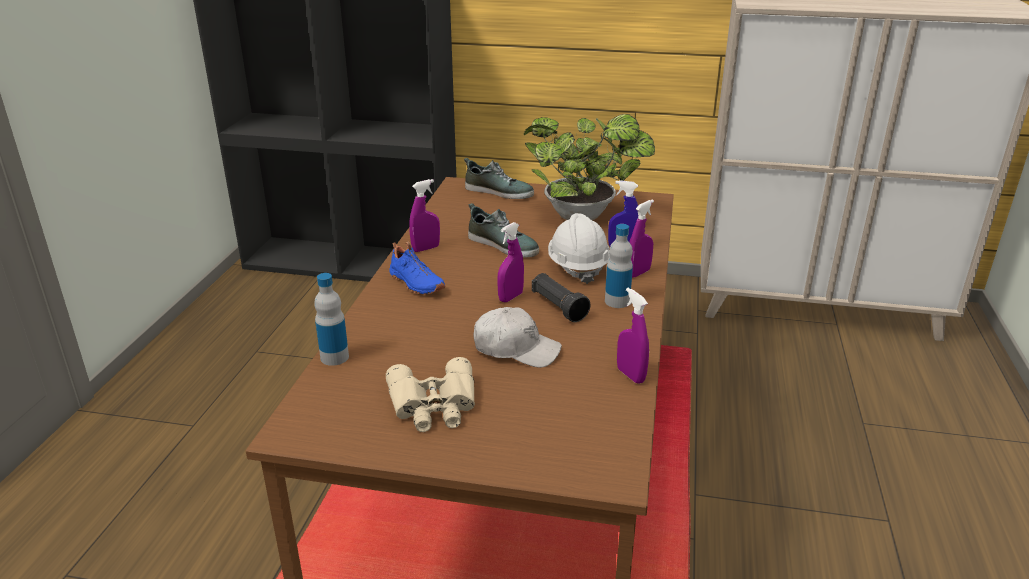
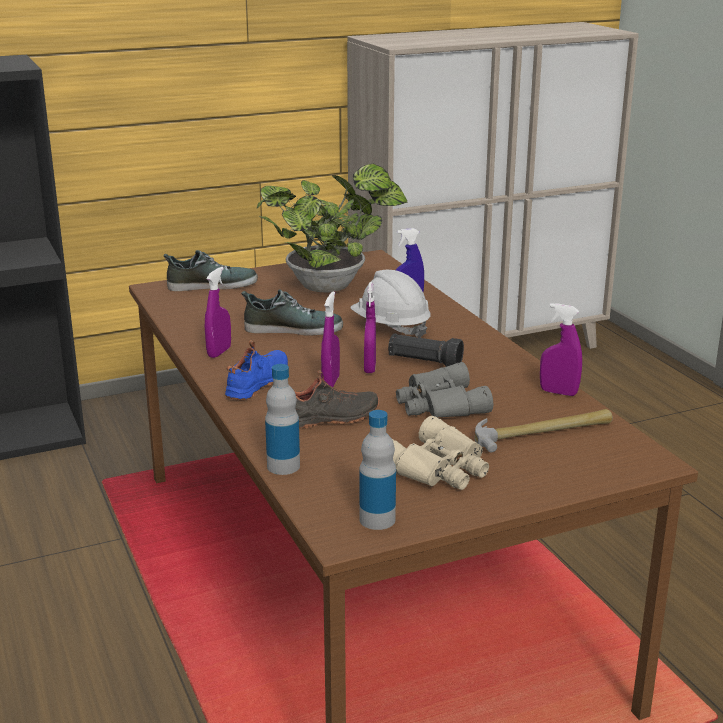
camera: 35 degrees left, 5 degrees down
blue shoe [389,241,445,295] -> blue shoe turned 75 degrees counterclockwise [225,340,288,400]
white cap [473,307,562,368] -> grey binoculars [396,362,493,417]
bottle [605,224,633,308] -> bottle moved to [359,410,396,530]
purple spray bottle [629,199,654,278] -> purple spray bottle moved to [321,291,340,387]
none -> black shoe [294,371,379,429]
none -> hammer [475,409,613,452]

